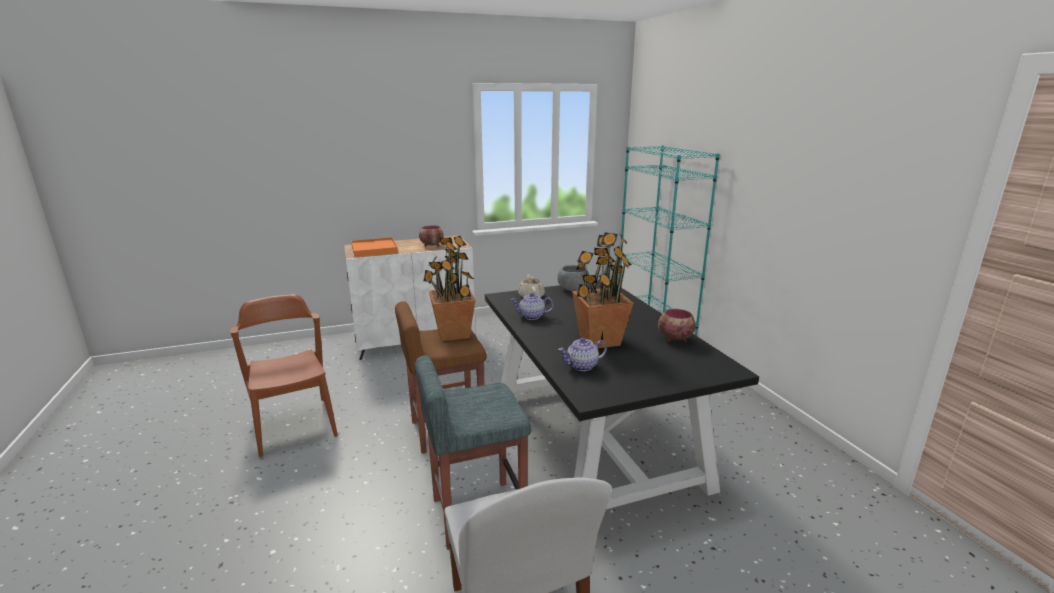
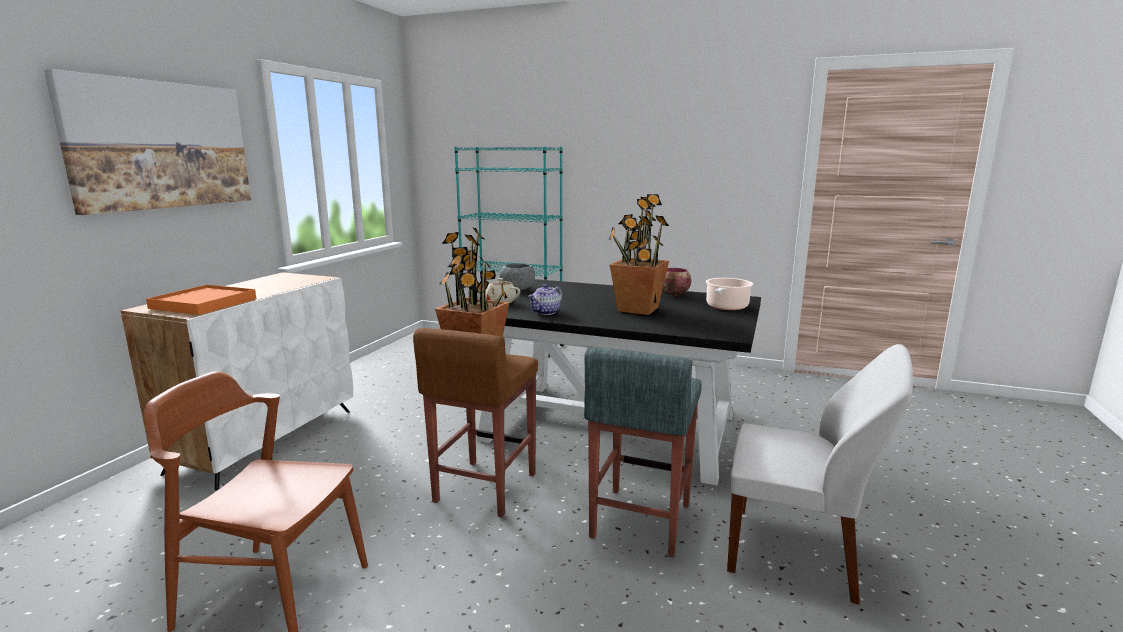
camera: 50 degrees left, 5 degrees down
bowl [419,225,443,246] -> none
teapot [558,338,607,371] -> none
none -> picture [44,69,251,215]
none -> cooking pot [705,278,753,310]

